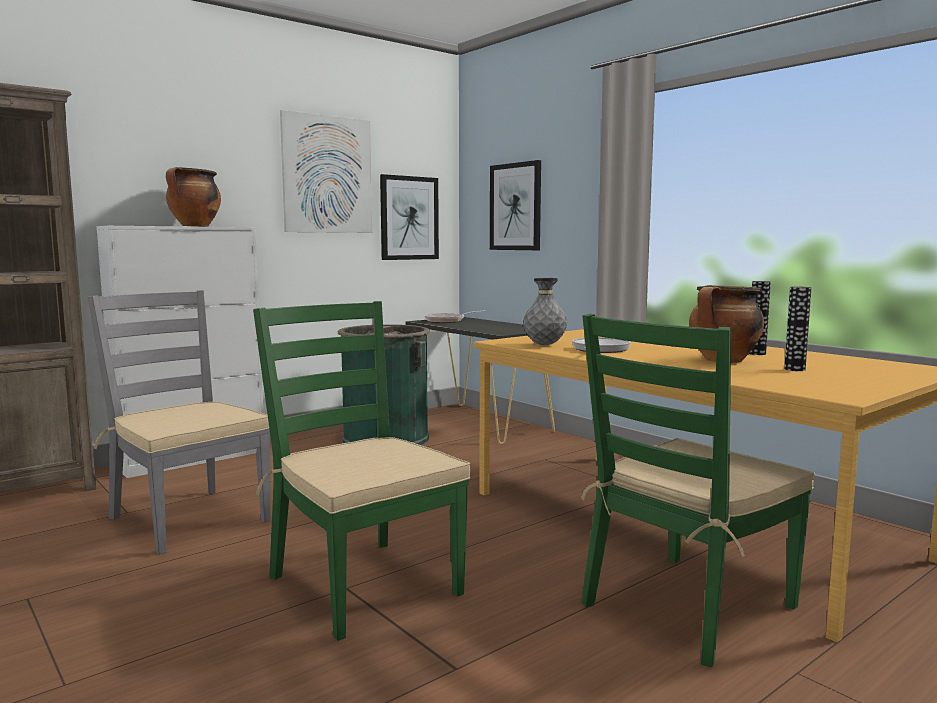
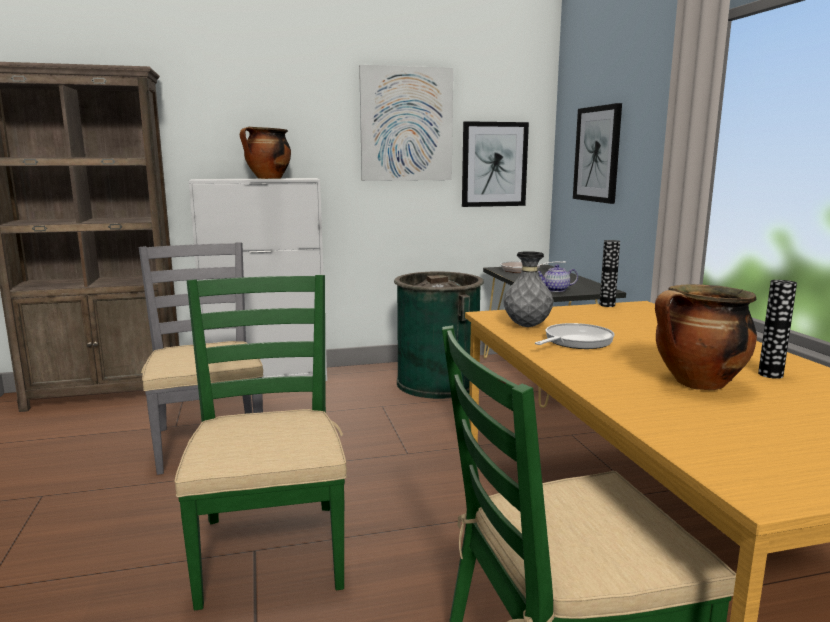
camera: 25 degrees right, 5 degrees up
vase [784,287,812,371] -> vase moved to [600,240,620,307]
none -> teapot [538,264,578,292]

